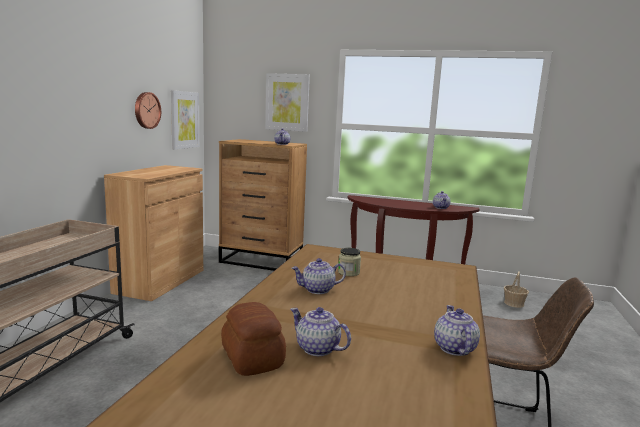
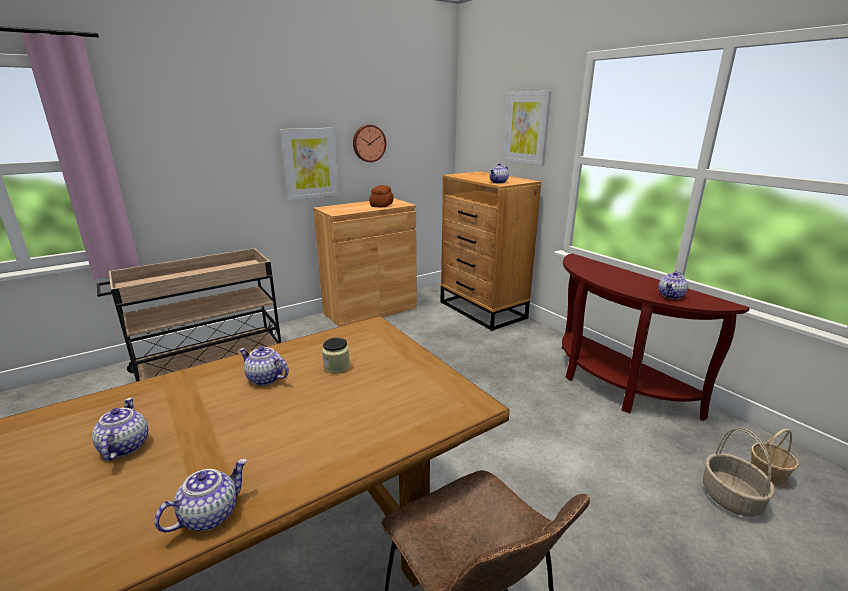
camera: 40 degrees right, 10 degrees up
picture [171,90,199,149] -> picture moved to [280,128,339,200]
bread [221,302,286,376] -> bread moved to [369,185,394,207]
none -> basket [703,427,775,517]

